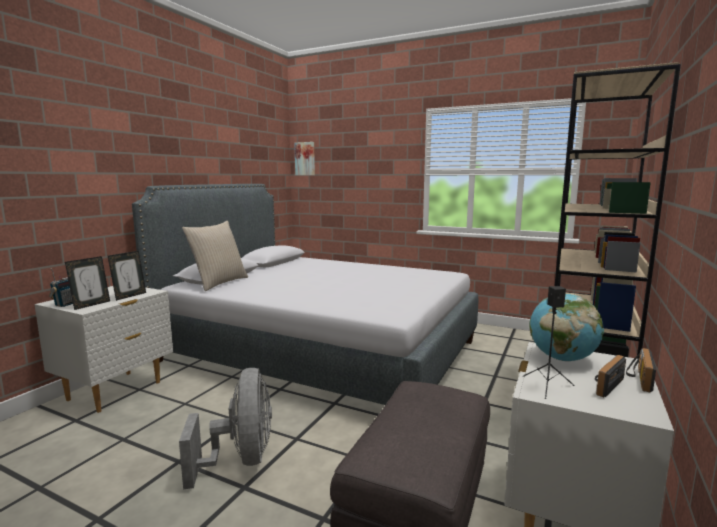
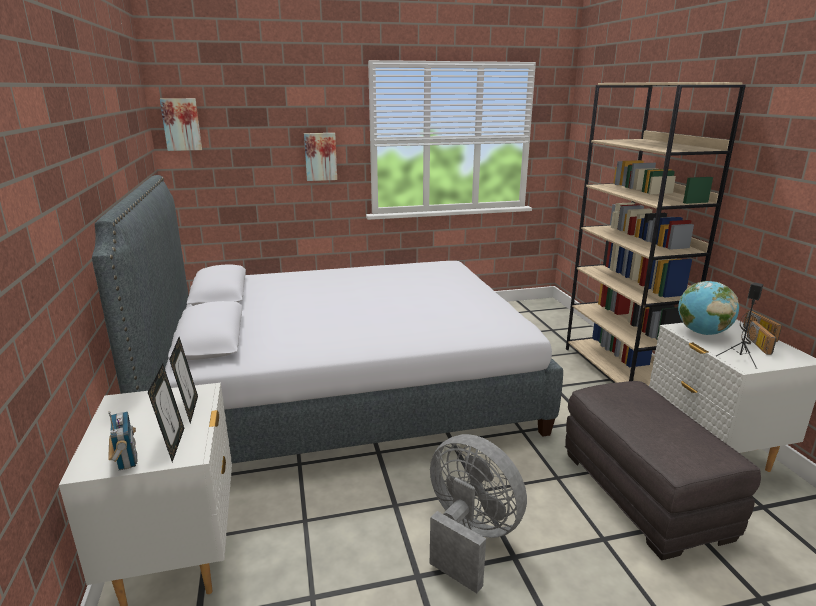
camera: 40 degrees left, 10 degrees up
beige pillow [182,221,248,291] -> none
none -> picture [304,133,337,181]

